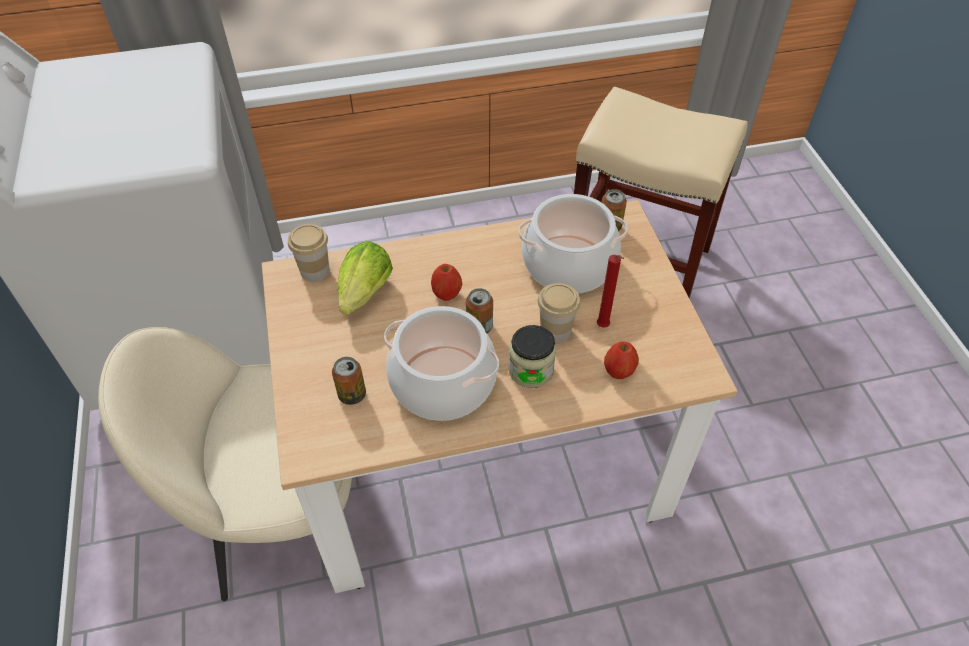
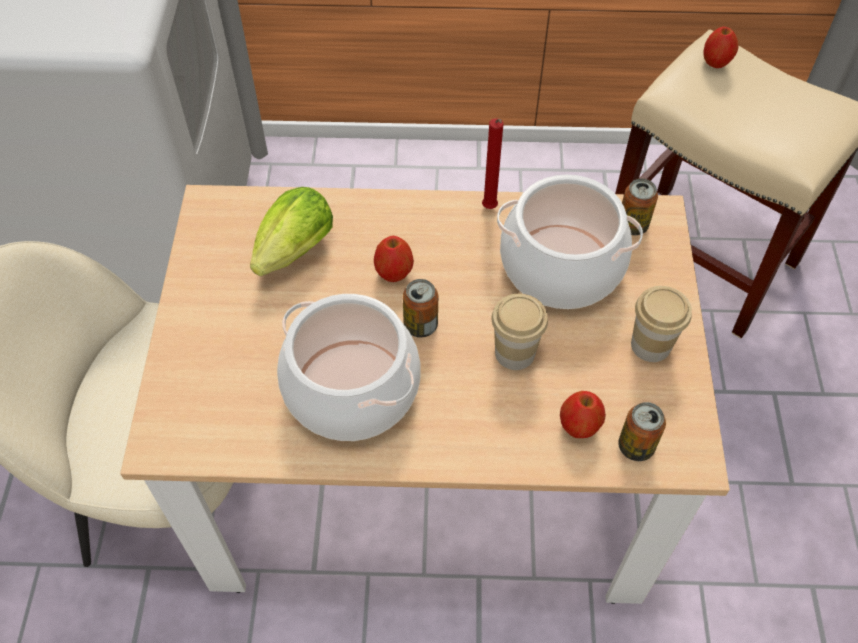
camera: 15 degrees right, 5 degrees up
cup [288,224,330,282] -> cup moved to [631,286,692,362]
can [332,357,366,405] -> can moved to [618,402,666,461]
jar [508,325,556,388] -> none
red candle [597,255,624,328] -> red candle moved to [482,118,504,209]
none -> apple [703,27,739,68]

